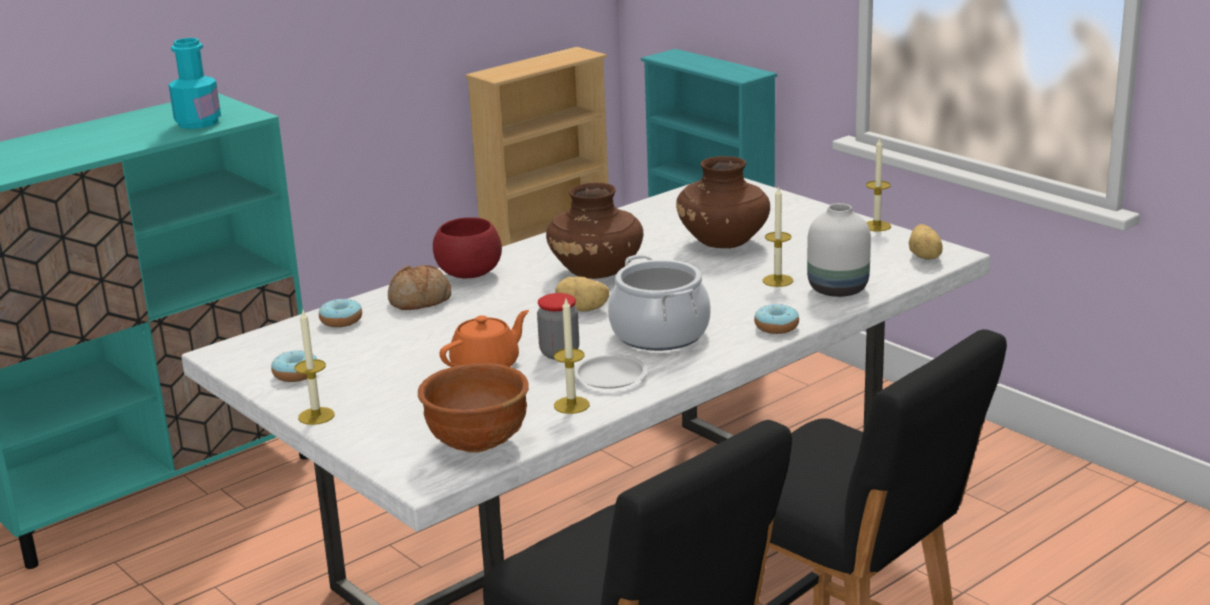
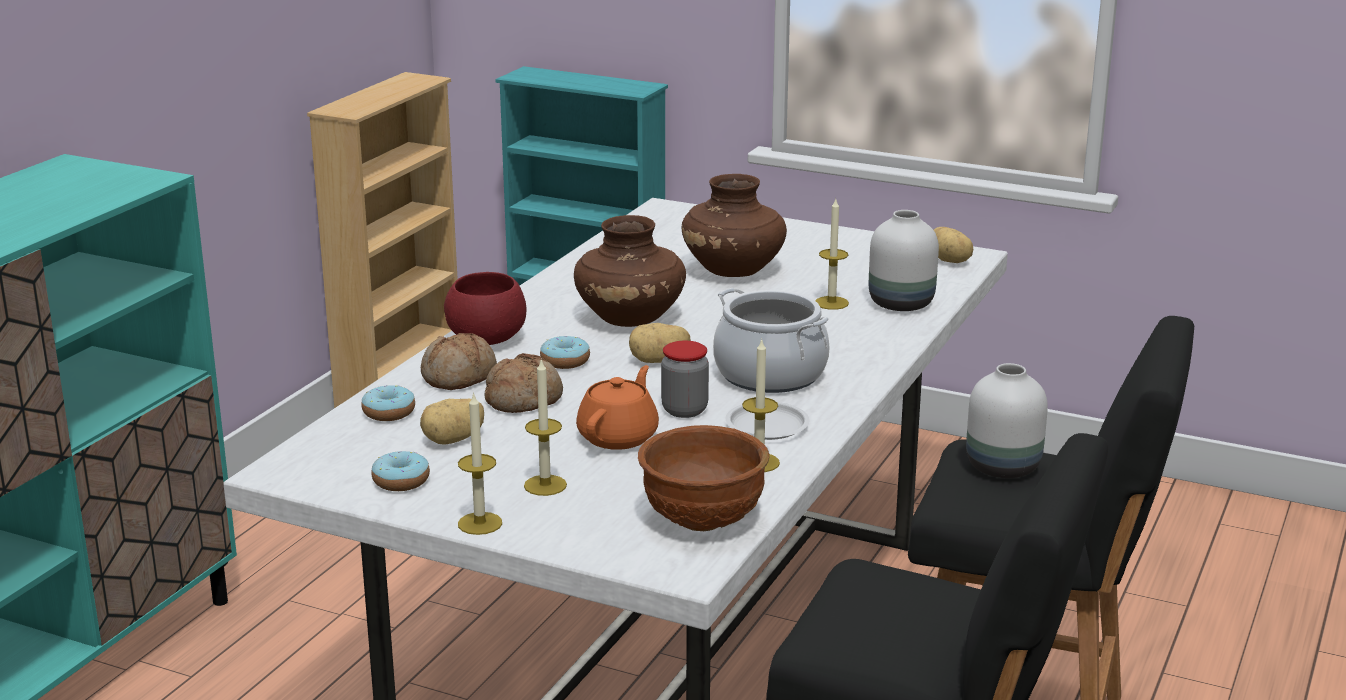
camera: 25 degrees left, 0 degrees up
turquoise bottle [168,38,221,129] -> none
donut [754,304,799,334] -> donut moved to [540,336,590,369]
candle [866,138,891,231] -> candle moved to [524,358,567,496]
none -> potato [420,399,484,445]
none -> bread [485,353,563,413]
none -> white vase [966,363,1048,478]

